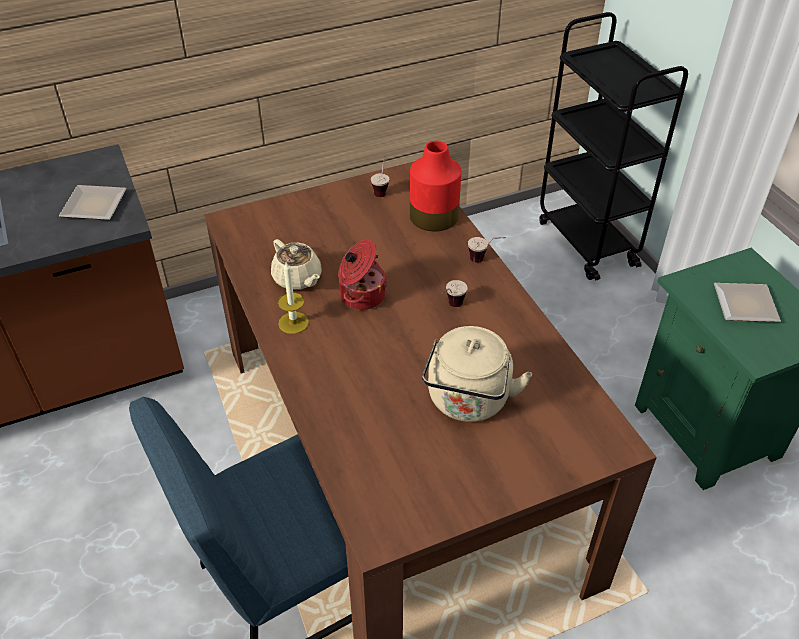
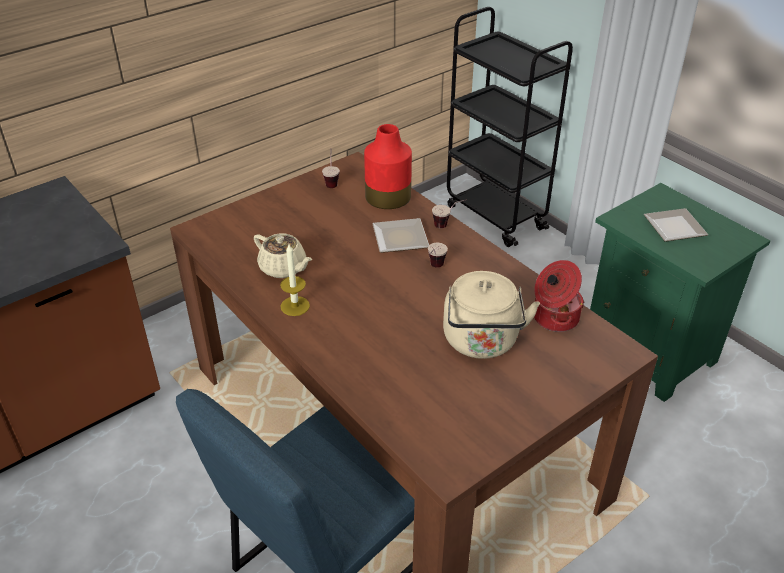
camera: 15 degrees left, 5 degrees down
plate [59,185,127,220] -> plate moved to [372,218,429,253]
cooking pot [338,240,387,310] -> cooking pot moved to [534,260,584,332]

